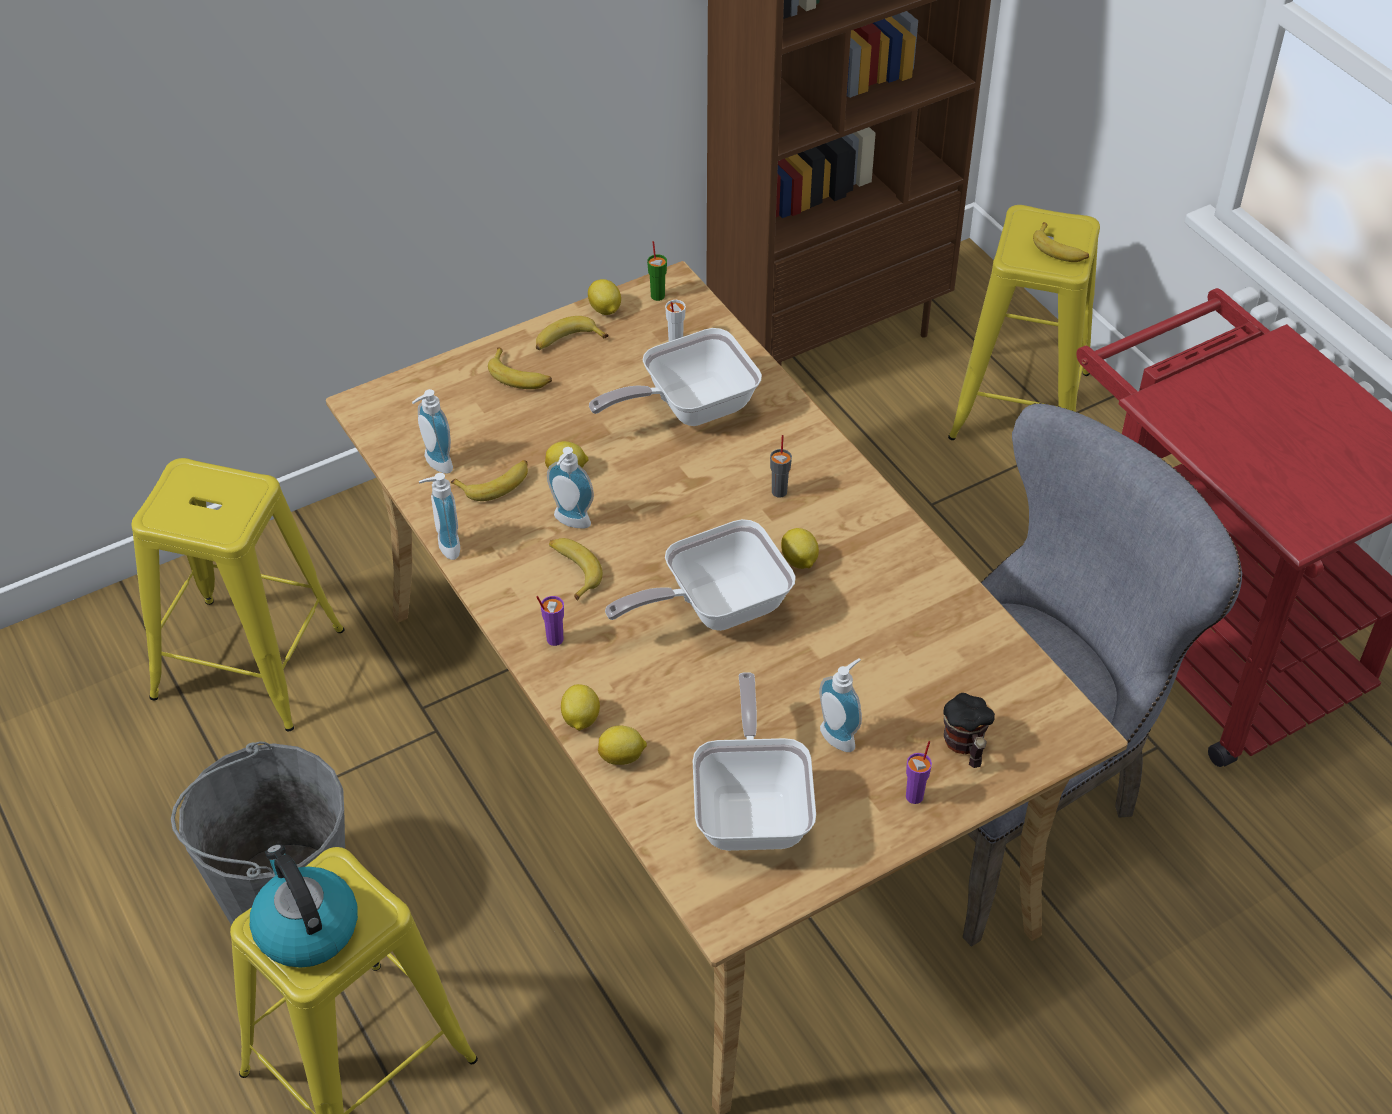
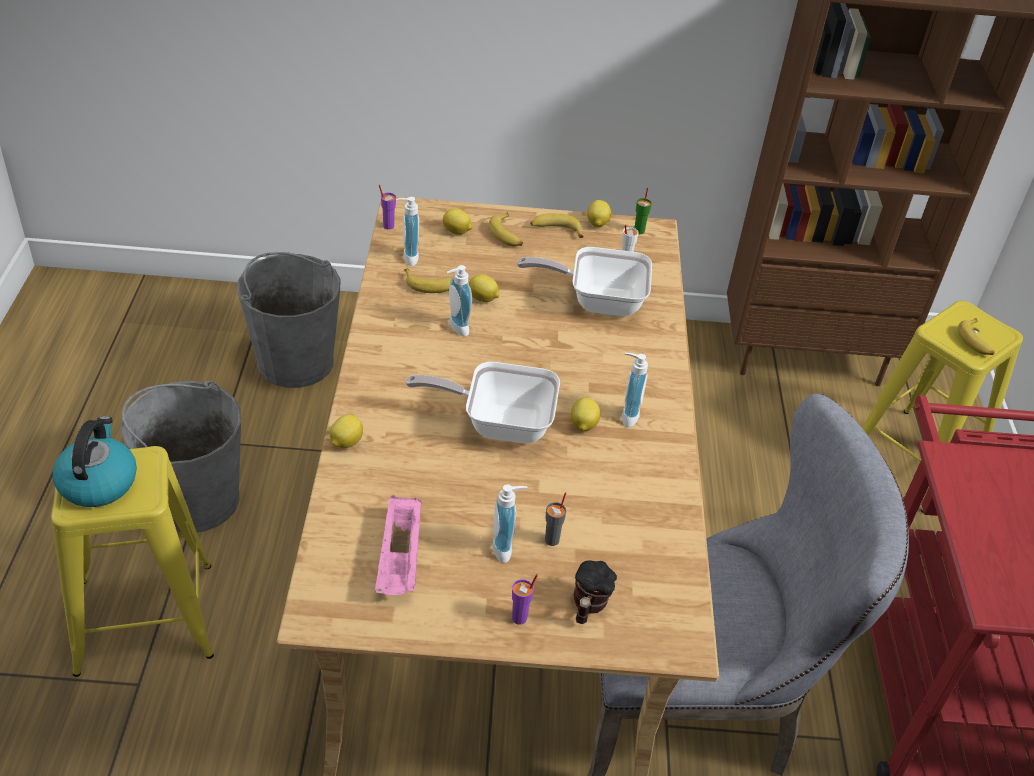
camera: 30 degrees right, 5 degrees down
yellow stool [132,458,344,731] -> grey bucket [237,252,341,388]
soap dispenser [419,473,460,560] -> soap dispenser moved to [622,353,648,427]
purple cup [536,596,564,646] -> purple cup moved to [379,185,396,230]
banana [549,538,603,601] -> none
lemon [598,726,647,765] -> lemon moved to [443,208,472,235]
frying pan [693,672,816,851] -> pink tray [375,495,422,595]
grey cup [770,435,792,498] -> grey cup moved to [545,492,566,546]

